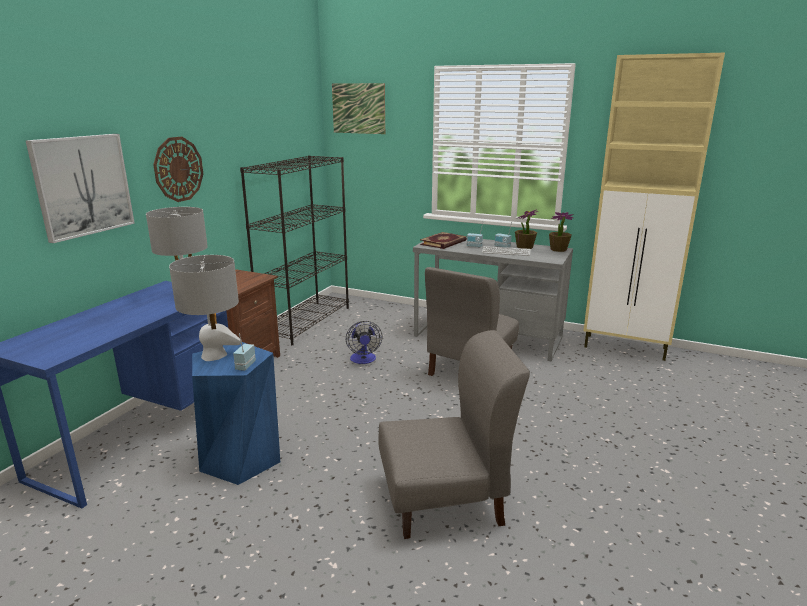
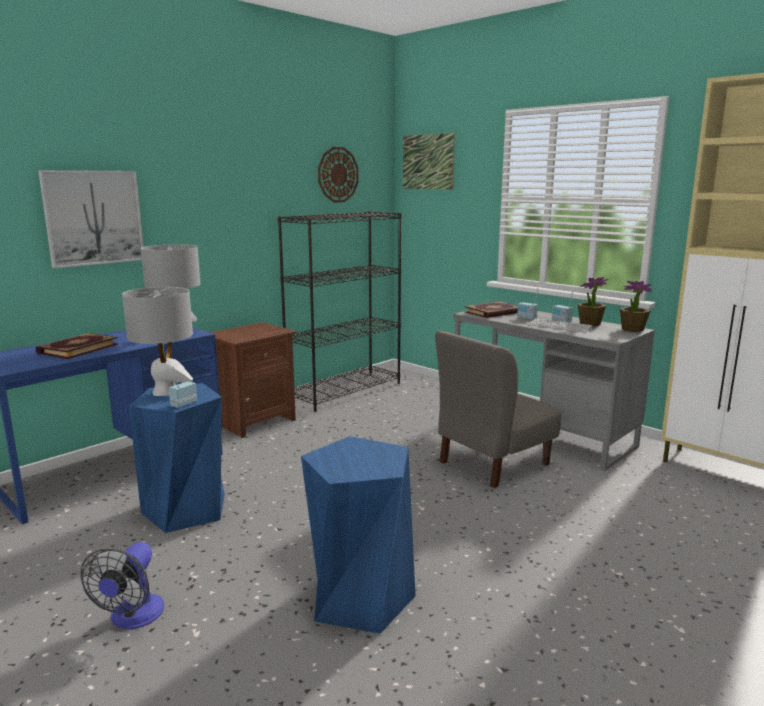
camera: 20 degrees right, 5 degrees down
wall clock [153,137,203,202] -> wall clock moved to [318,147,359,203]
fan [346,321,383,364] -> fan moved to [81,542,164,629]
grey chair [378,330,530,539] -> blue stool [301,436,416,634]
none -> book [36,333,118,359]

